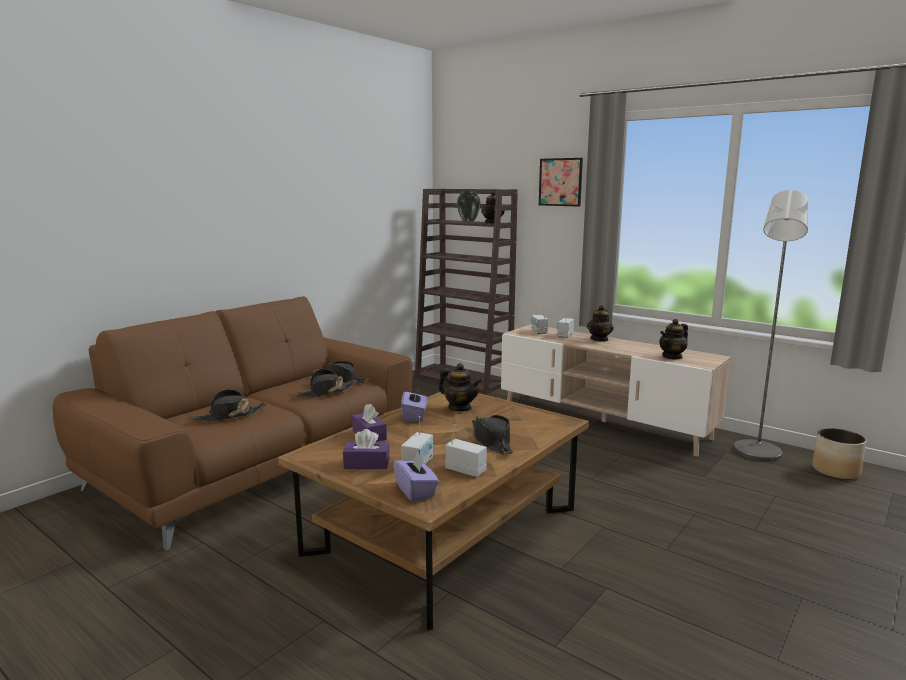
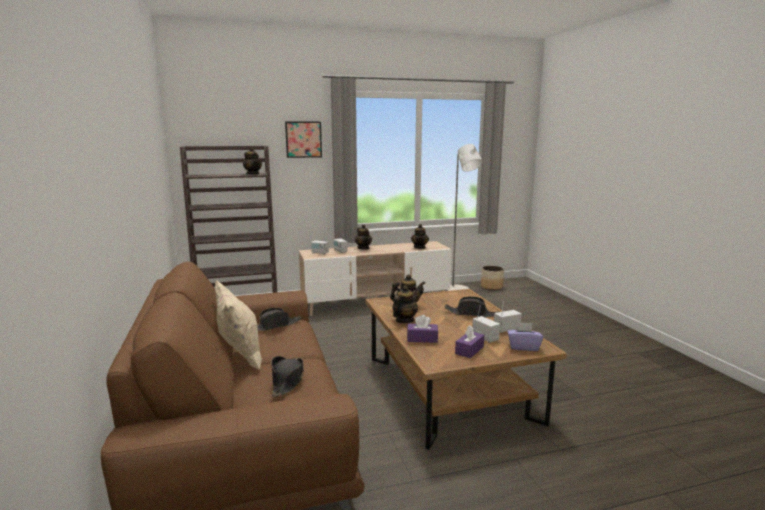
camera: 55 degrees left, 0 degrees up
black hat [294,369,357,398] -> none
purple tissue box [401,388,427,421] -> teapot [392,285,418,323]
vase [457,191,481,222] -> none
none -> beige pillow [215,280,262,370]

